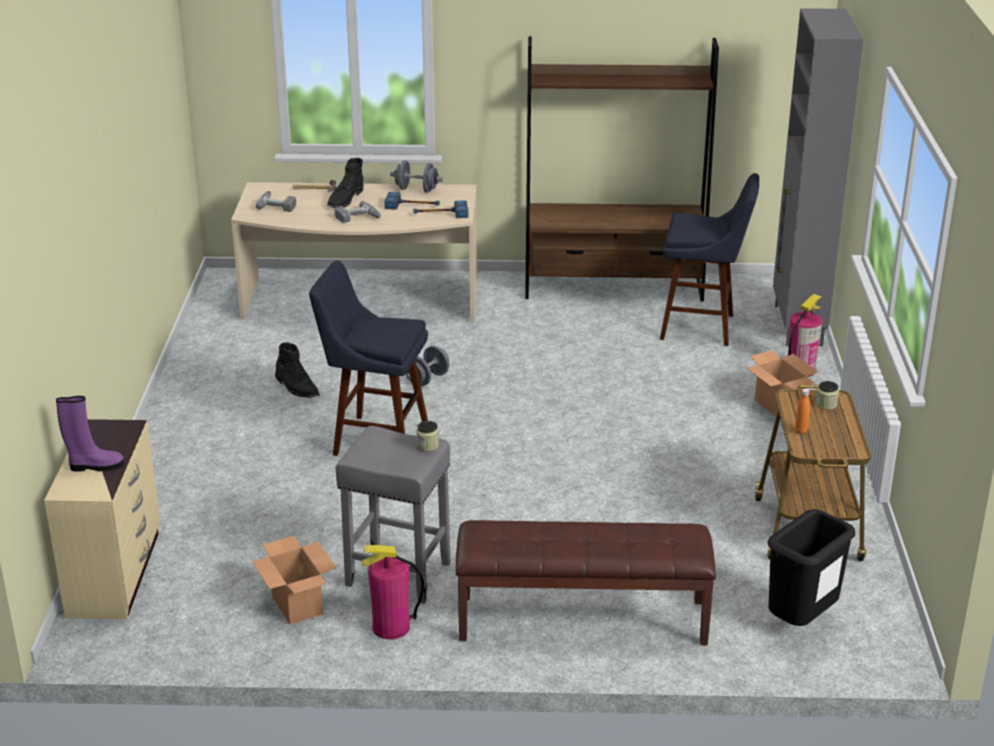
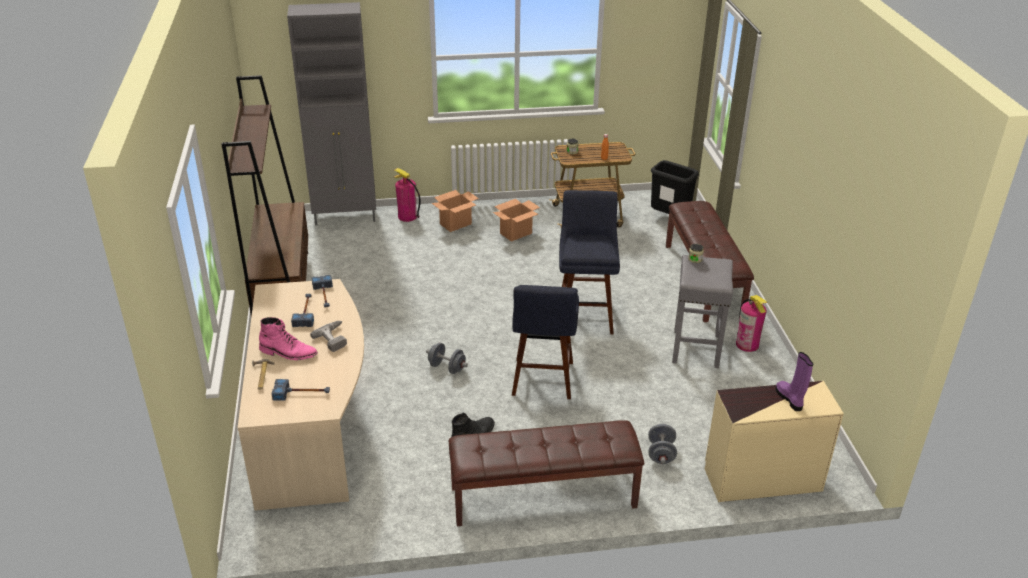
camera: 100 degrees left, 5 degrees up
cardboard box [252,536,337,624] -> cardboard box moved to [493,199,540,242]
power drill [256,191,296,212] -> hammer [272,379,330,401]
black boot [327,158,364,208] -> pink boot [259,317,318,360]
grey dumbbell [390,161,443,193] -> grey dumbbell moved to [648,424,677,464]
blue stool [660,173,759,346] -> blue stool moved to [559,190,620,334]
none -> brown bench [448,420,644,526]

